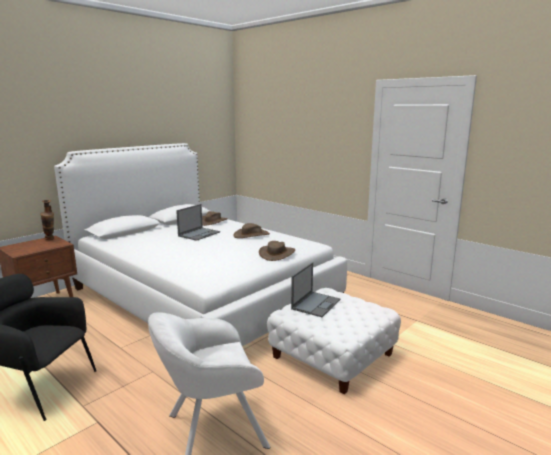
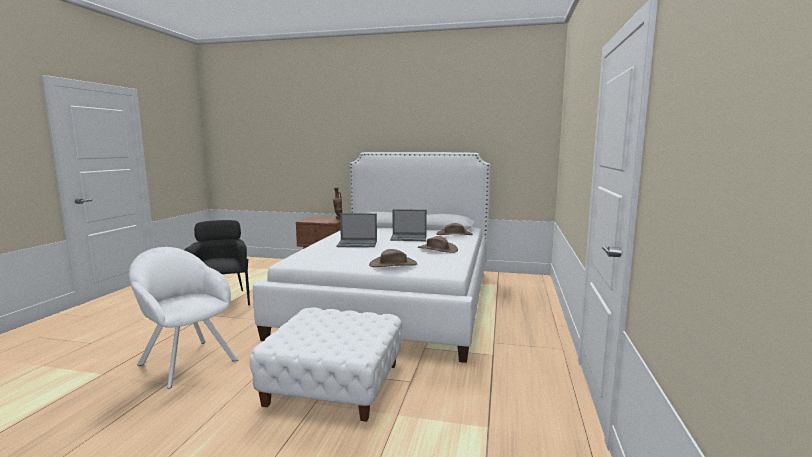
camera: 60 degrees right, 5 degrees down
laptop [291,262,341,317] -> laptop moved to [336,213,377,247]

